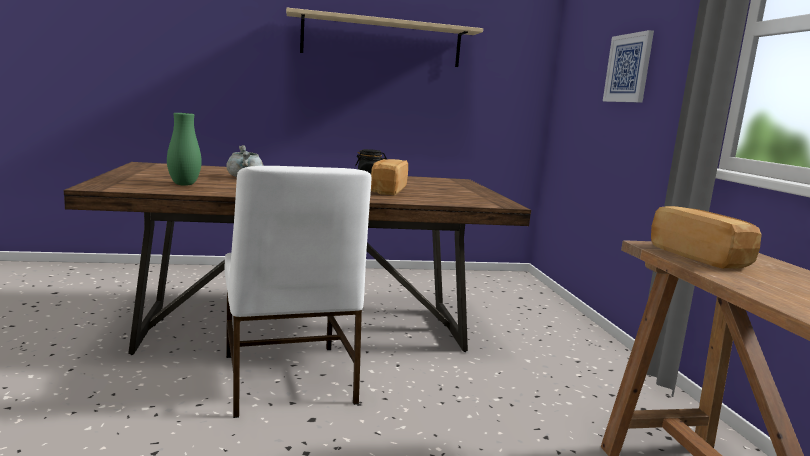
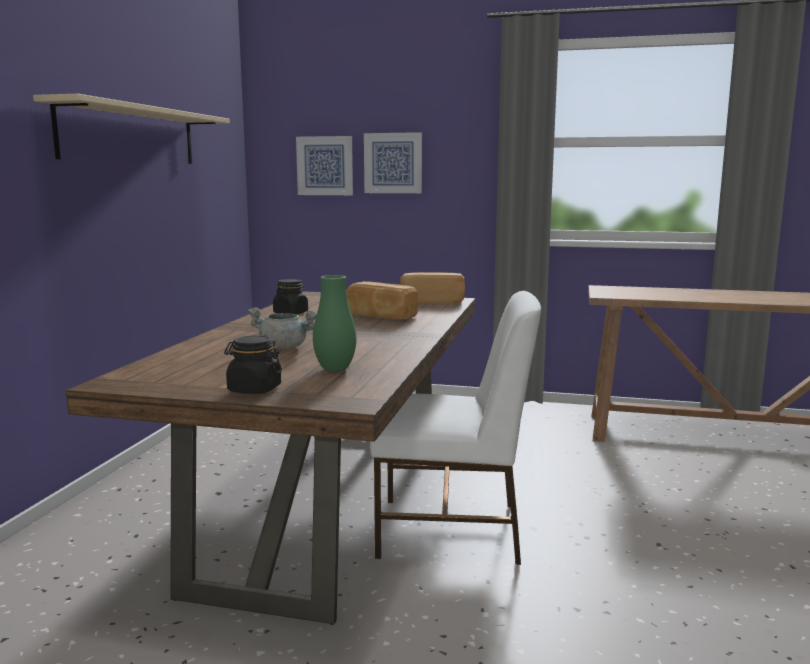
camera: 65 degrees left, 0 degrees up
bread [651,206,762,269] -> bread moved to [400,272,465,303]
none -> black jar [224,336,282,394]
none -> picture [296,136,353,195]

